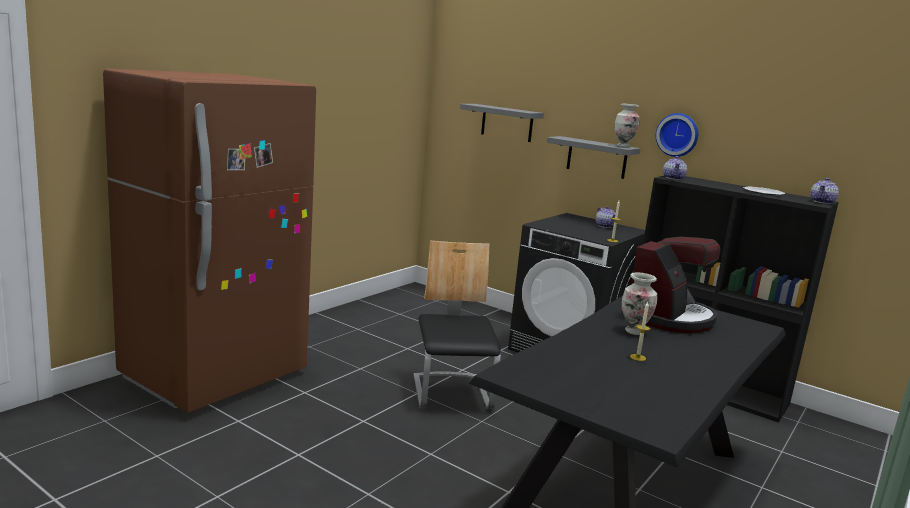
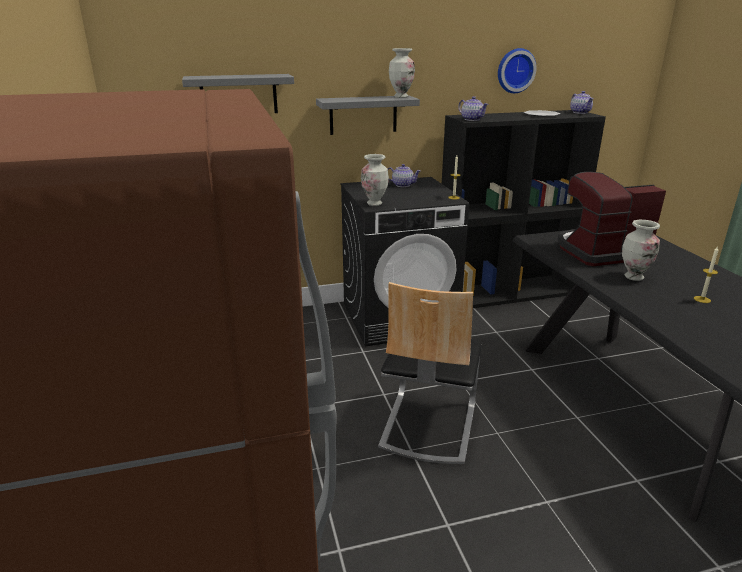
camera: 50 degrees left, 10 degrees up
chair [413,240,501,409] -> chair turned 105 degrees counterclockwise [378,282,482,464]
coffee machine [622,237,720,333] -> coffee machine turned 90 degrees counterclockwise [558,172,666,266]
wall clock [656,113,698,157] -> wall clock moved to [498,48,537,93]
none -> vase [361,154,389,206]

